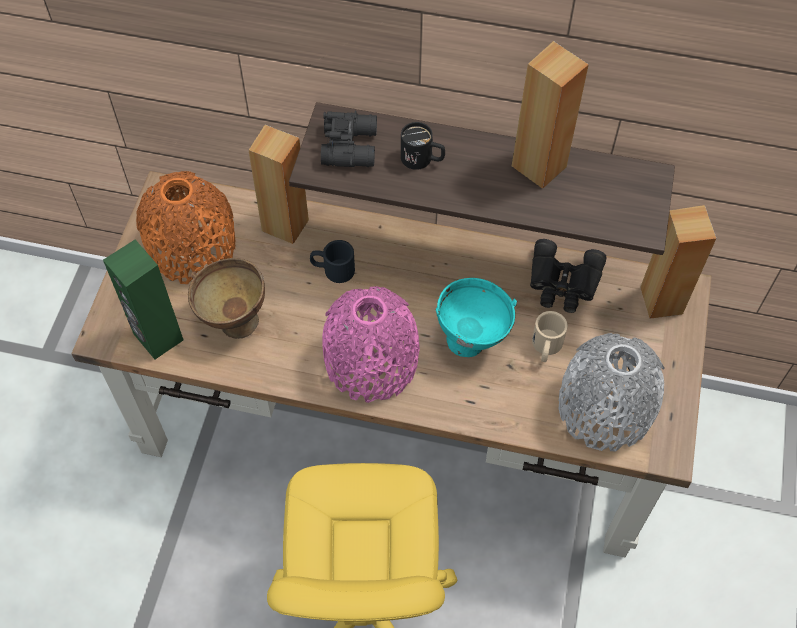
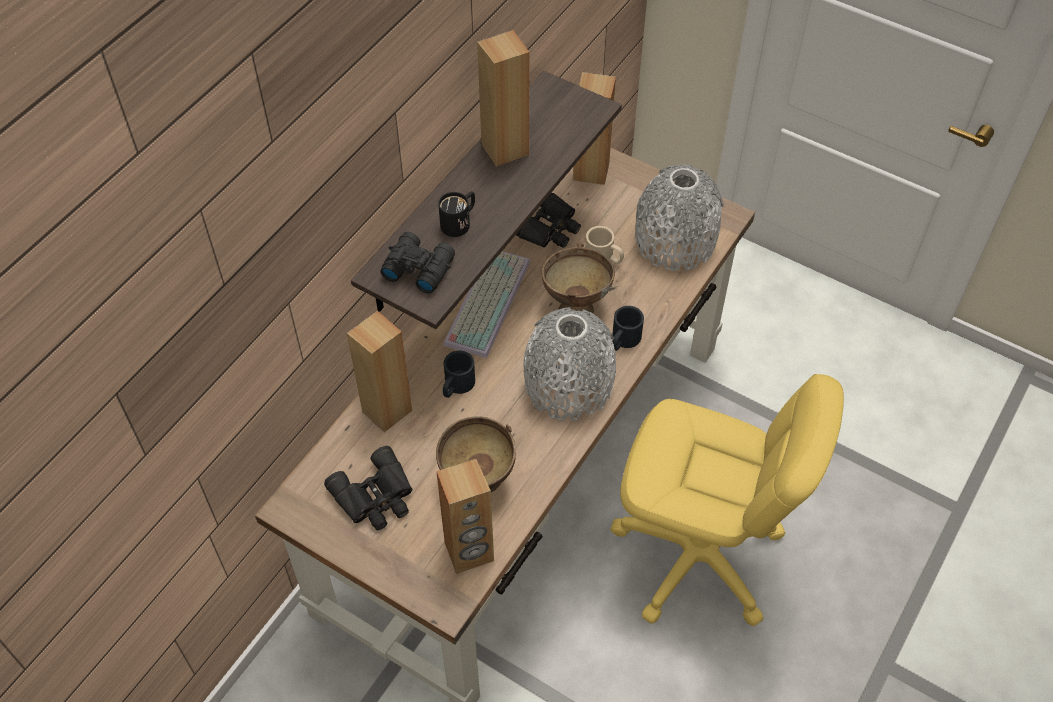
camera: 70 degrees left, 5 degrees down
green speaker [103,240,184,359] -> brown speaker [436,459,494,574]
orange vase [136,171,235,284] -> black binoculars [324,446,413,530]
pink vase [322,286,420,403] -> grey vase [524,307,616,421]
turquoise bowl [436,278,517,357] -> brown bowl [542,242,615,315]
none -> keyboard [443,251,530,358]
none -> black mug [612,306,644,351]

